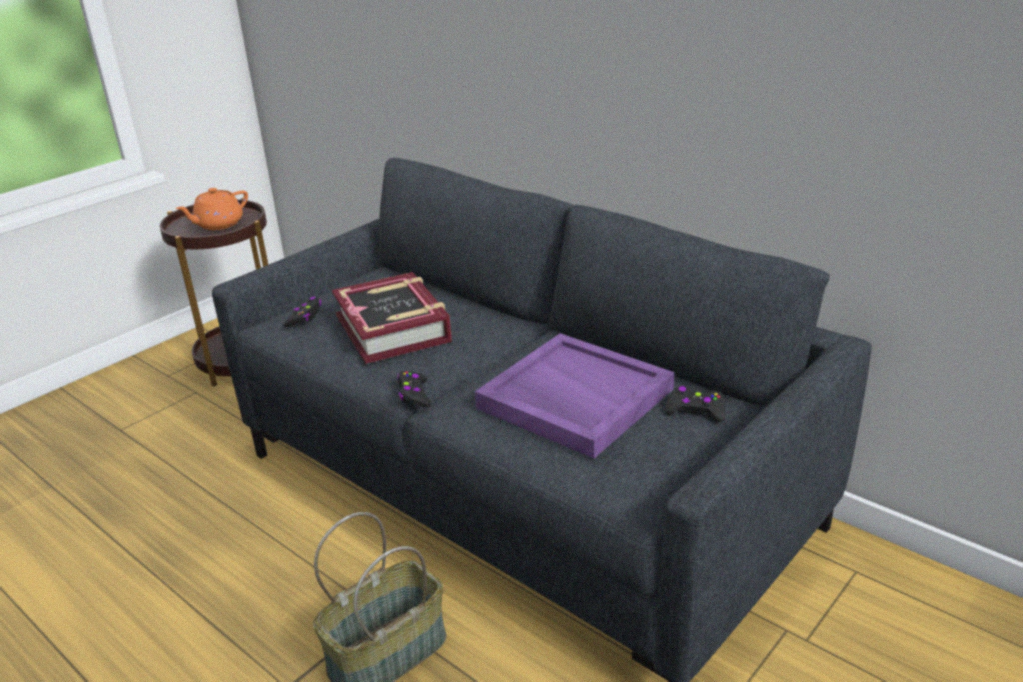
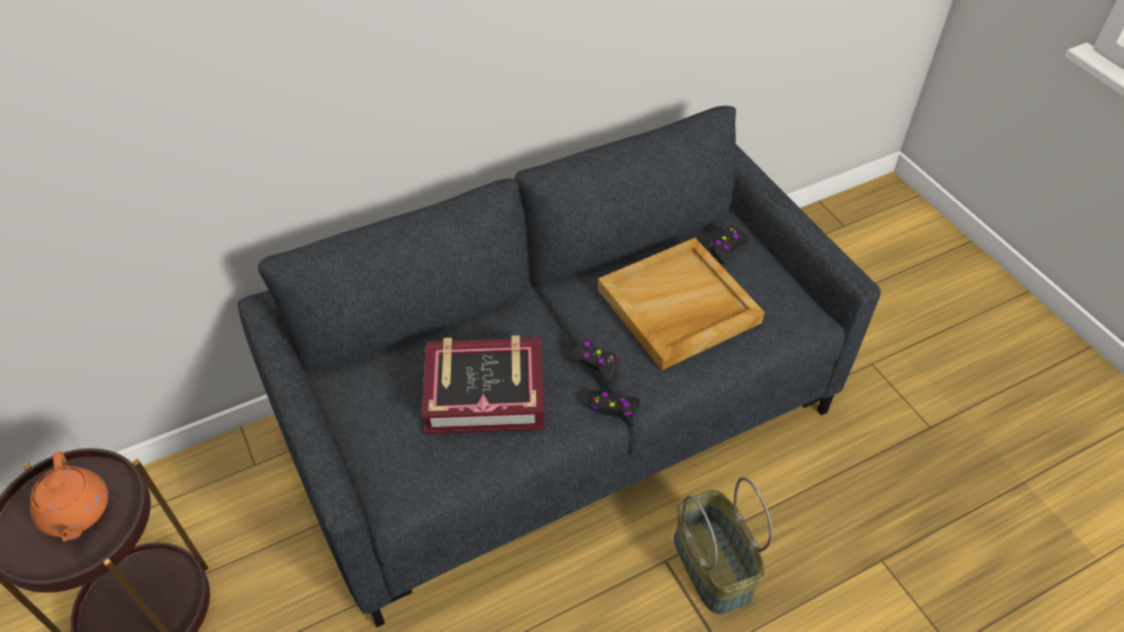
camera: 70 degrees left, 20 degrees up
black game controller [283,296,321,327] -> black game controller moved to [568,340,618,382]
purple tray [475,333,674,459] -> beige tray [598,238,765,370]

